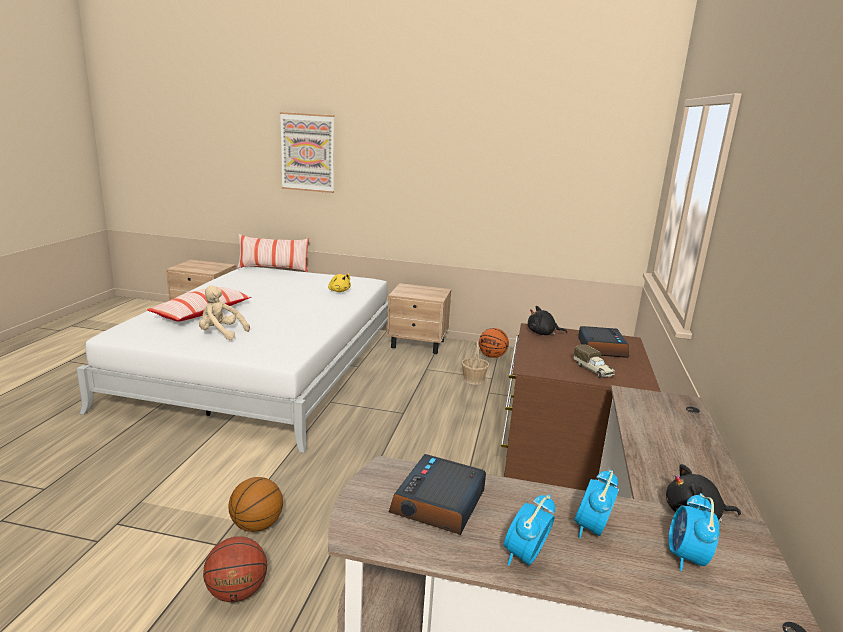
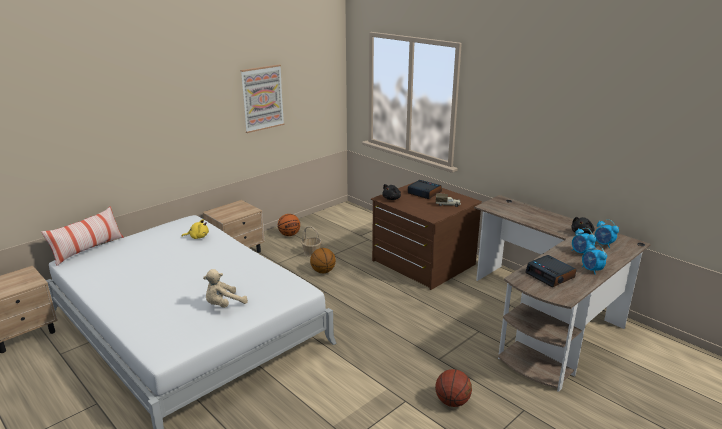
camera: 55 degrees left, 5 degrees up
pillow [147,287,251,321] -> none
basketball [229,477,283,532] -> basketball moved to [310,248,336,273]
picture [280,112,334,193] -> picture moved to [241,65,284,133]

